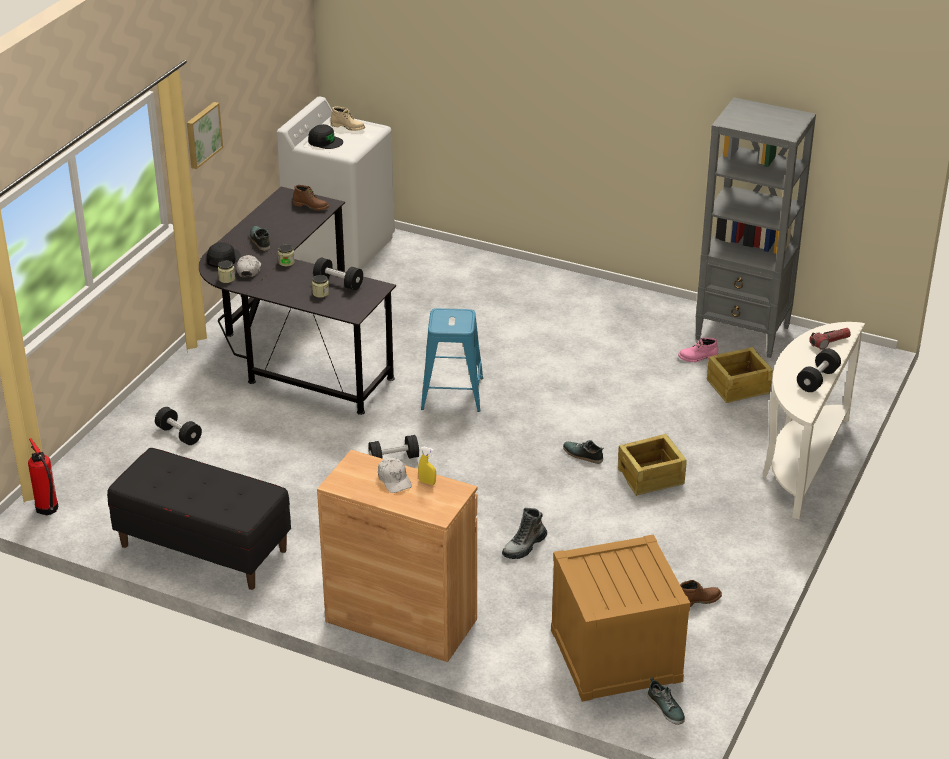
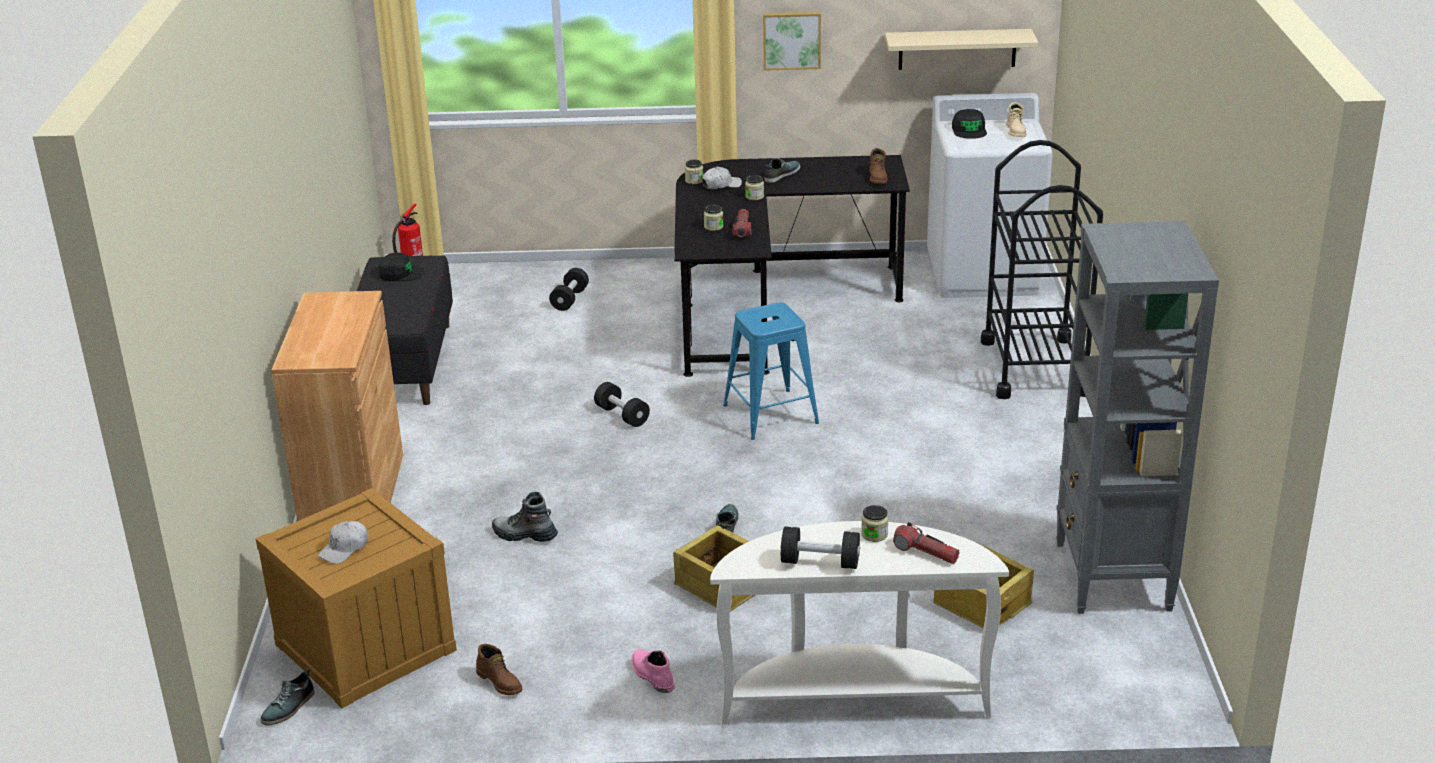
camera: 65 degrees right, 5 degrees down
black cap [207,242,241,268] -> black cap moved to [379,253,424,281]
black dumbbell [313,257,363,290] -> flashlight [732,209,751,237]
white cap [378,458,412,493] -> white cap moved to [318,521,368,564]
yellow spray bottle [418,447,436,485] -> none
pink boot [678,338,718,362] -> pink boot moved to [631,649,675,693]
none -> jar [861,505,889,542]
none -> beige shelf [885,29,1038,70]
none -> black cart [981,140,1103,399]

